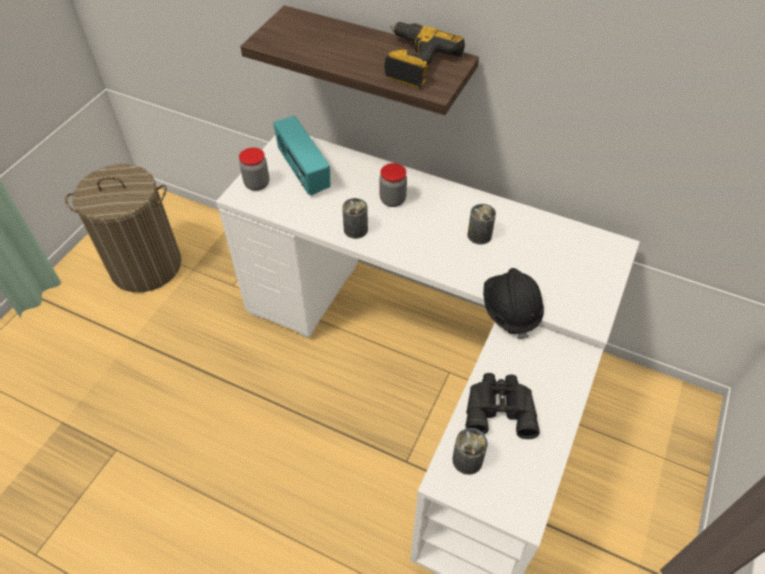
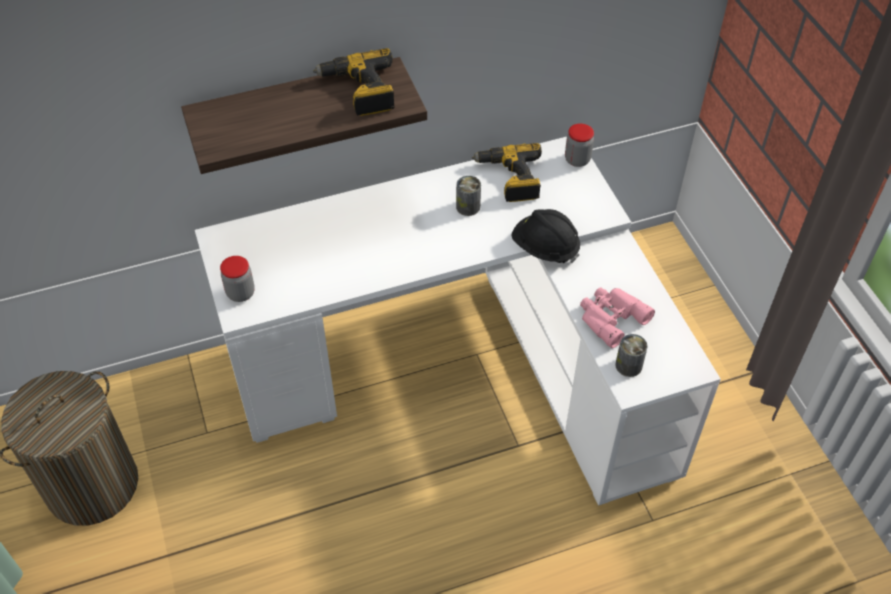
camera: 45 degrees left, 0 degrees up
radio [273,116,330,196] -> none
can [342,198,368,239] -> none
jar [380,163,407,207] -> jar moved to [565,123,594,167]
black binoculars [466,373,540,439] -> pink binoculars [580,287,655,348]
none -> power drill [472,143,542,202]

